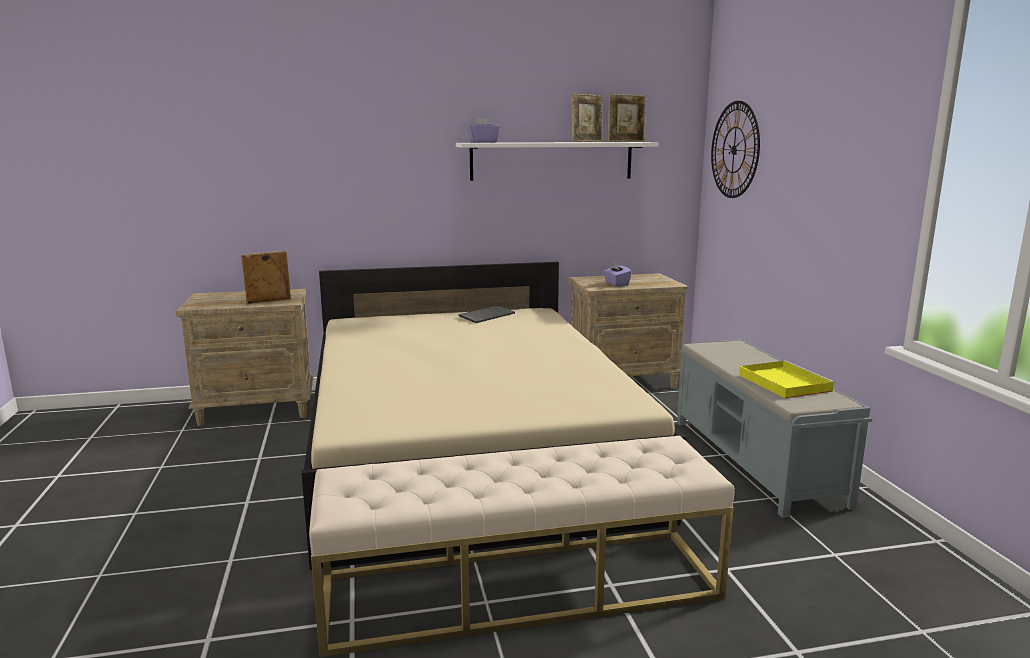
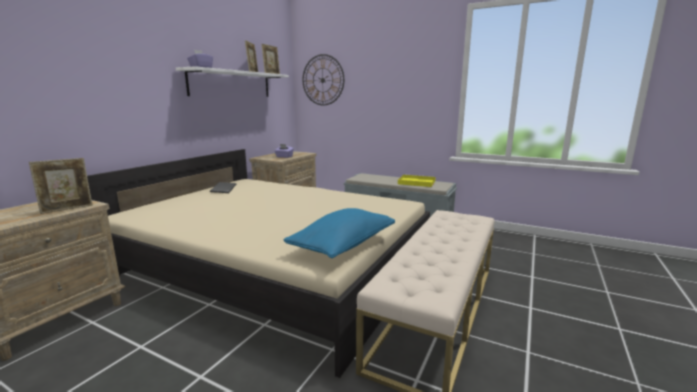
camera: 50 degrees left, 0 degrees up
picture frame [241,250,291,304] -> picture frame turned 150 degrees counterclockwise [29,158,93,214]
none -> blue pillow [284,208,395,258]

